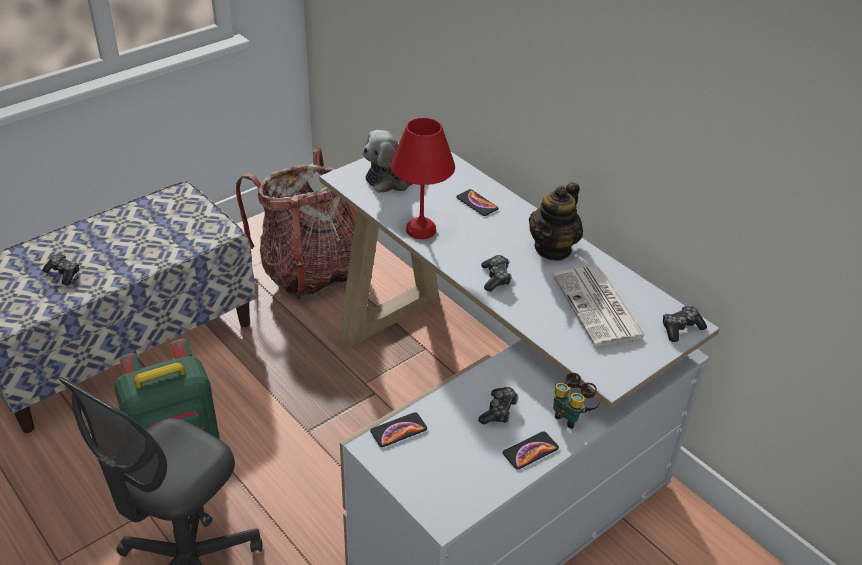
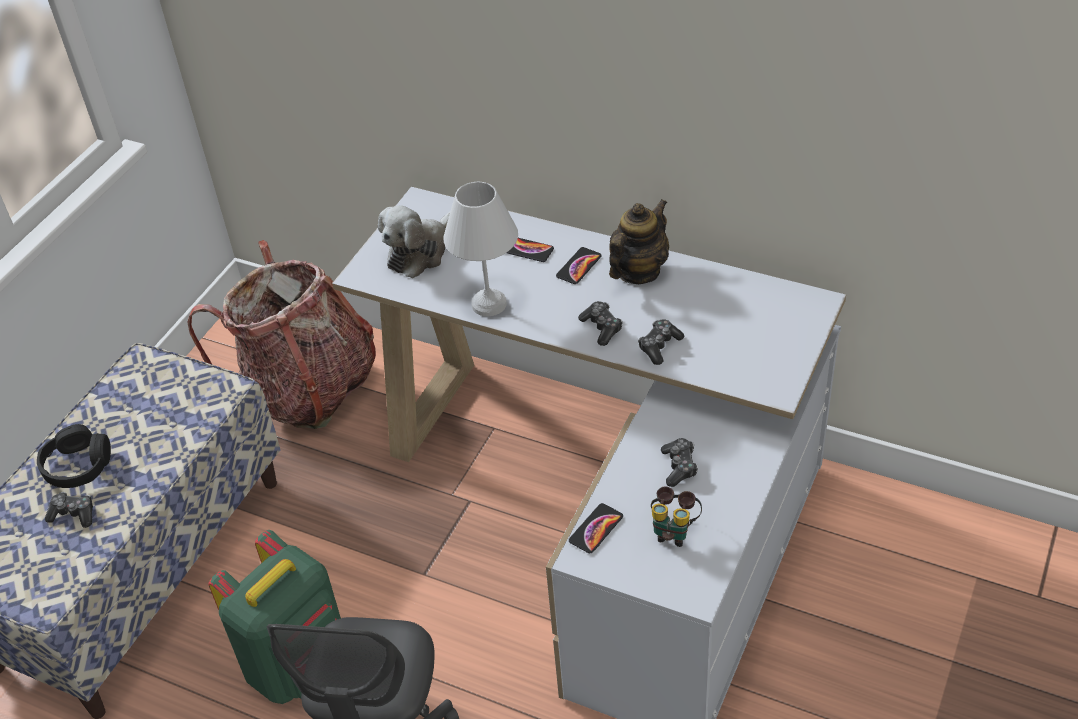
camera: 20 degrees left, 5 degrees up
red table lamp [391,118,455,239] -> white table lamp [443,182,518,316]
phone [503,431,559,469] -> phone moved to [556,247,602,284]
teapot [529,182,583,261] -> teapot turned 150 degrees counterclockwise [609,199,669,284]
newspaper [553,266,647,347] -> none
binoculars [553,373,600,429] -> binoculars moved to [651,487,702,547]
game controller [663,306,707,342] -> game controller moved to [638,319,684,365]
none -> black headphones [37,424,111,488]

